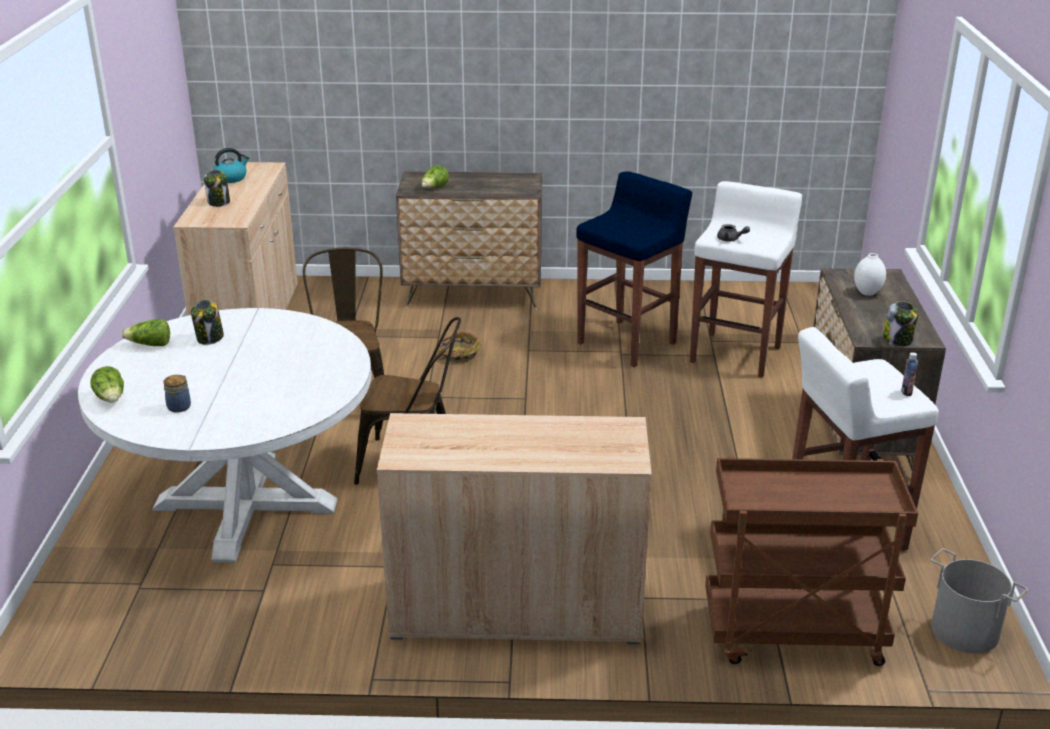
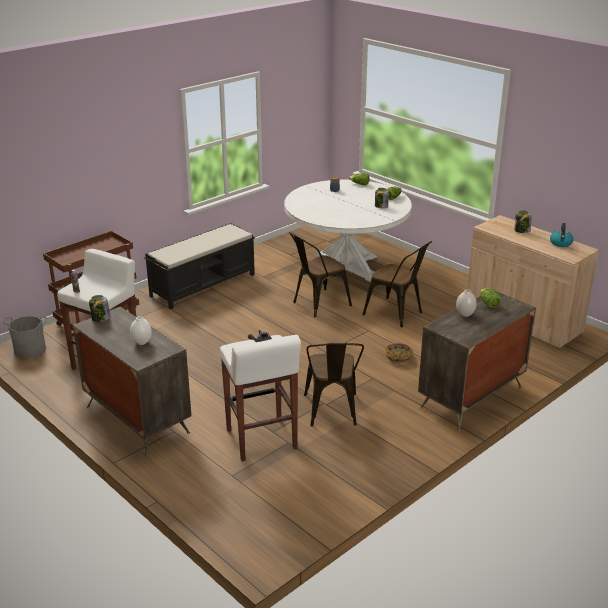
camera: 135 degrees right, 0 degrees up
beige cabinet [377,413,652,645] -> black bench [144,223,255,309]
blue stool [576,171,692,367] -> brown chair [304,343,364,427]
none -> white vase [456,290,477,317]

